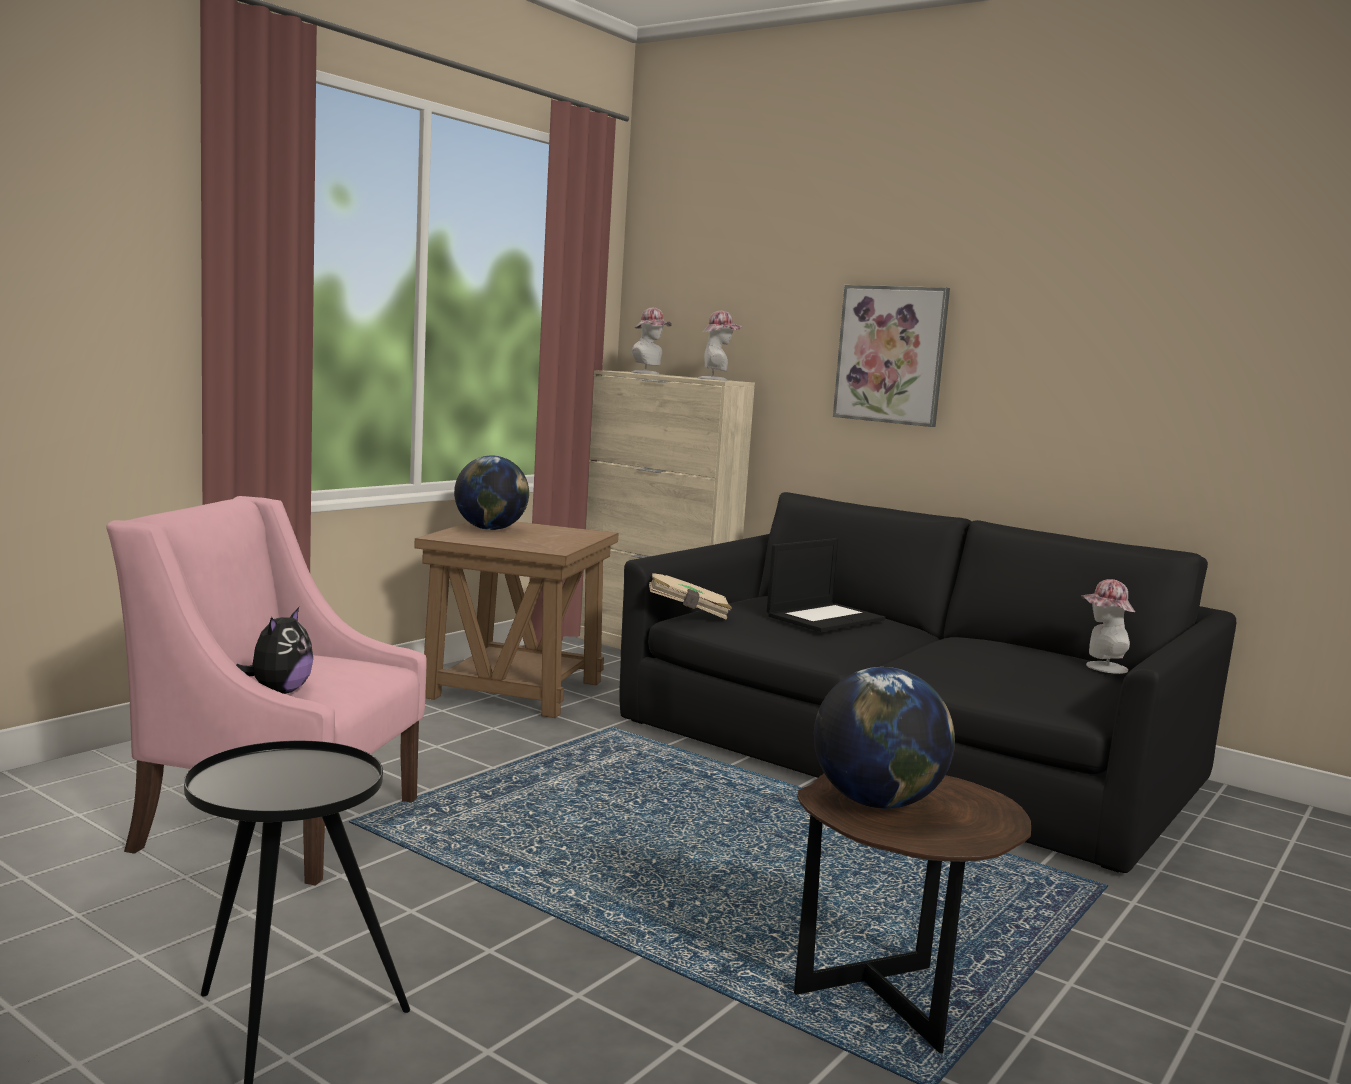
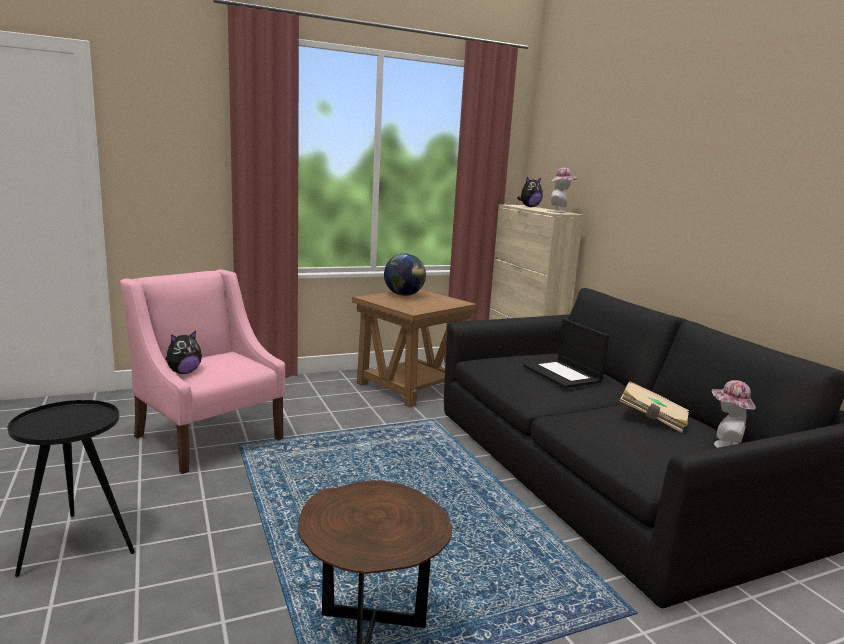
camera: 30 degrees right, 5 degrees up
hat [631,308,672,374] -> plush toy [517,177,543,207]
beige book [649,573,732,620] -> beige book moved to [620,381,689,433]
laptop [767,538,885,632] -> laptop turned 75 degrees clockwise [523,319,609,388]
globe [814,667,955,809] -> none
picture [833,285,950,427] -> none

